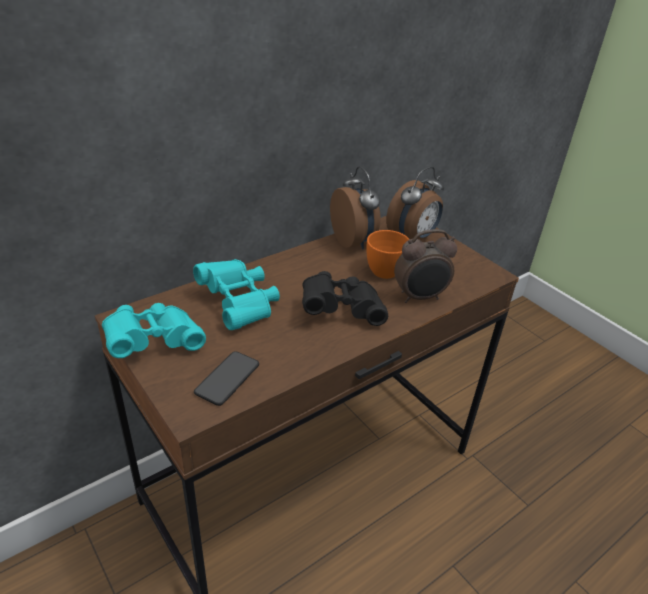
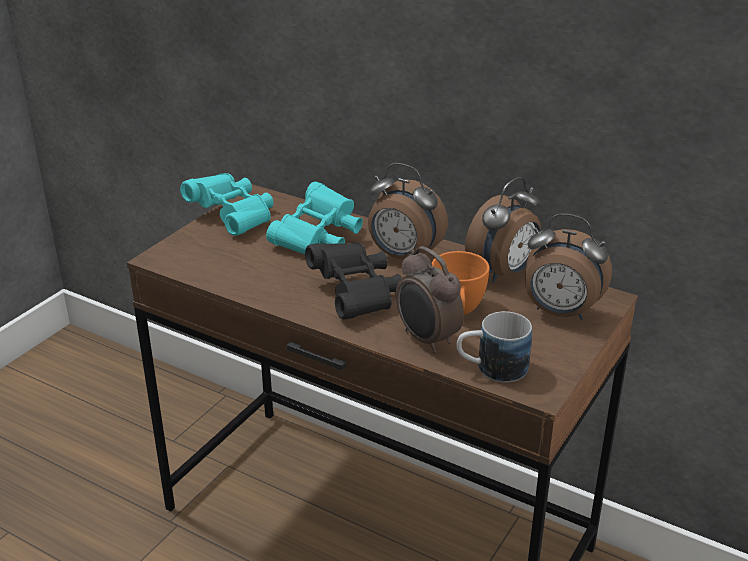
camera: 70 degrees right, 5 degrees down
phone [194,351,259,406] -> none
none -> alarm clock [368,163,448,259]
none -> mug [457,311,532,383]

